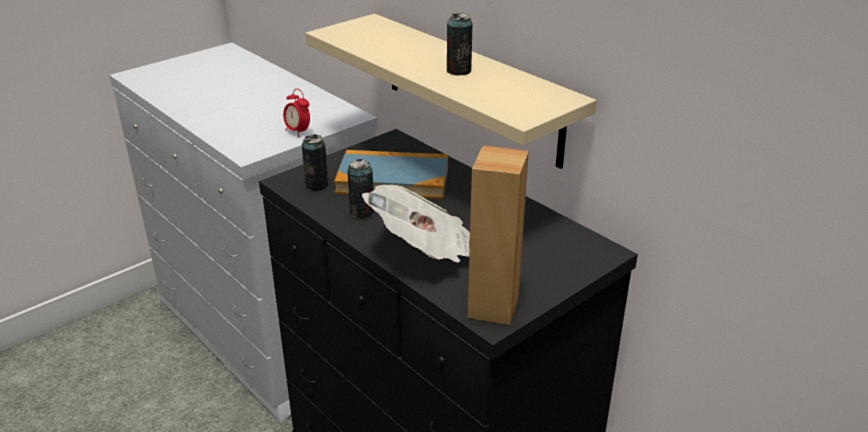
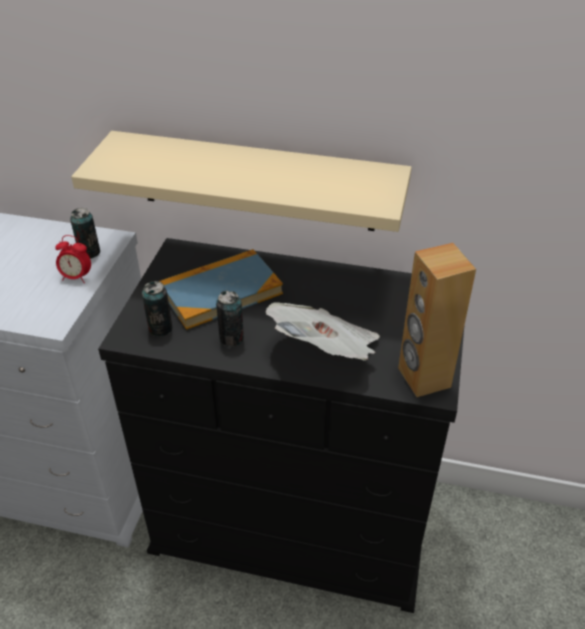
camera: 35 degrees left, 10 degrees up
can [447,13,472,76] -> can moved to [70,208,100,259]

